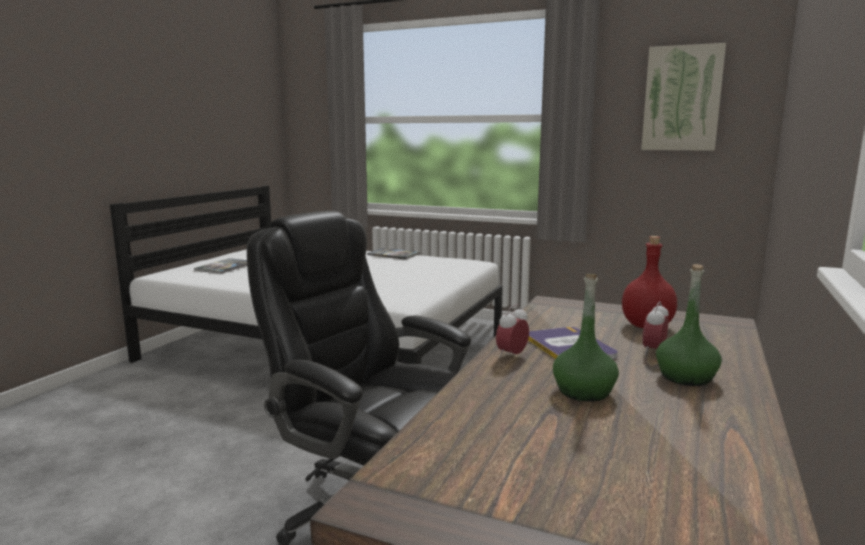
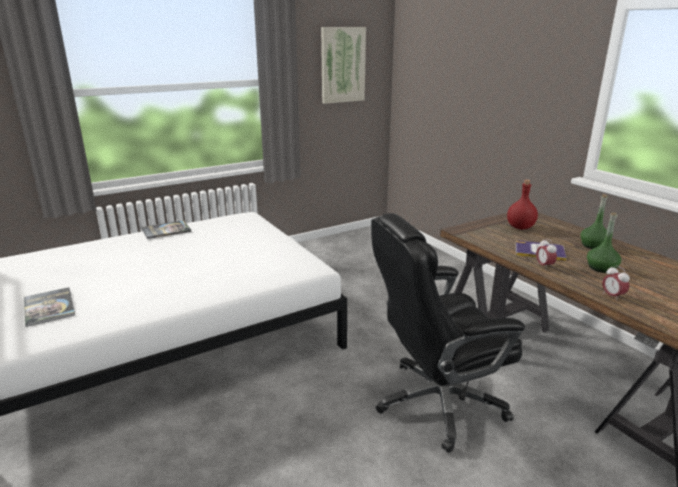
camera: 55 degrees left, 10 degrees up
alarm clock [642,301,669,355] -> alarm clock moved to [602,265,630,301]

